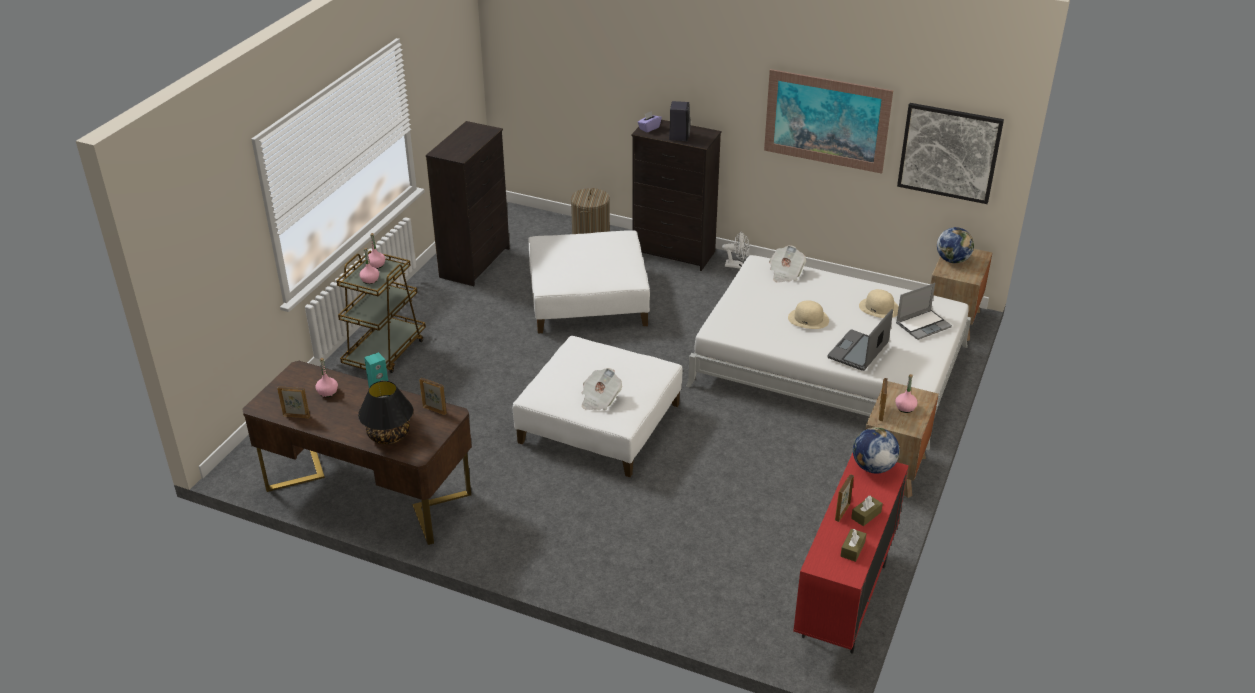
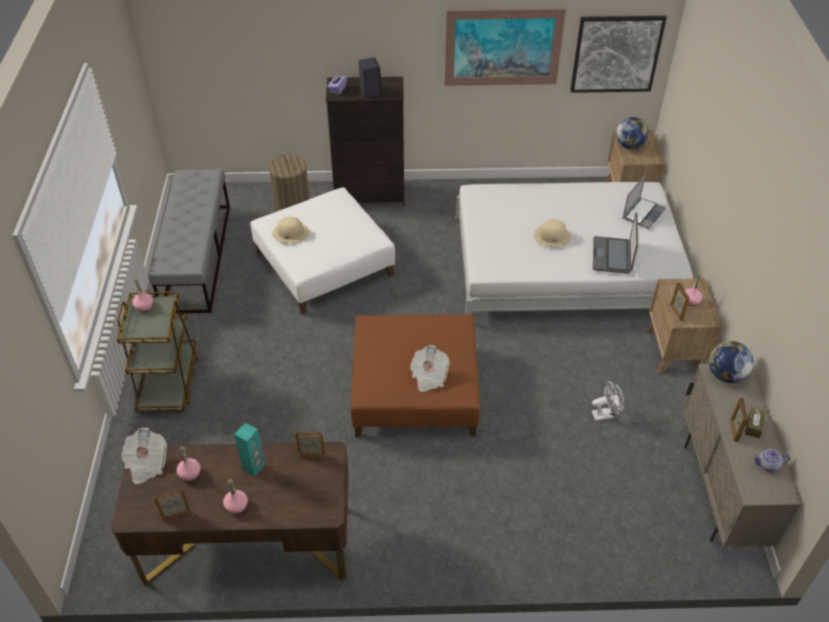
camera: 25 degrees left, 10 degrees up
black table lamp [358,381,413,444] -> none
pink bottle [359,248,379,284] -> pink bottle moved to [223,479,248,514]
black dresser [426,121,510,286] -> grey bench [149,169,230,313]
white ottoman [513,336,683,477] -> brown ottoman [350,314,480,437]
white fan [722,232,749,268] -> white fan moved to [592,381,624,421]
newspaper [769,245,806,282] -> newspaper moved to [121,428,167,484]
red cabinet [793,453,909,654] -> beige cabinet [683,364,801,547]
brown tissue box [840,529,866,562] -> teapot [753,449,790,472]
beige hat [859,289,899,318] -> beige hat moved to [272,217,309,243]

